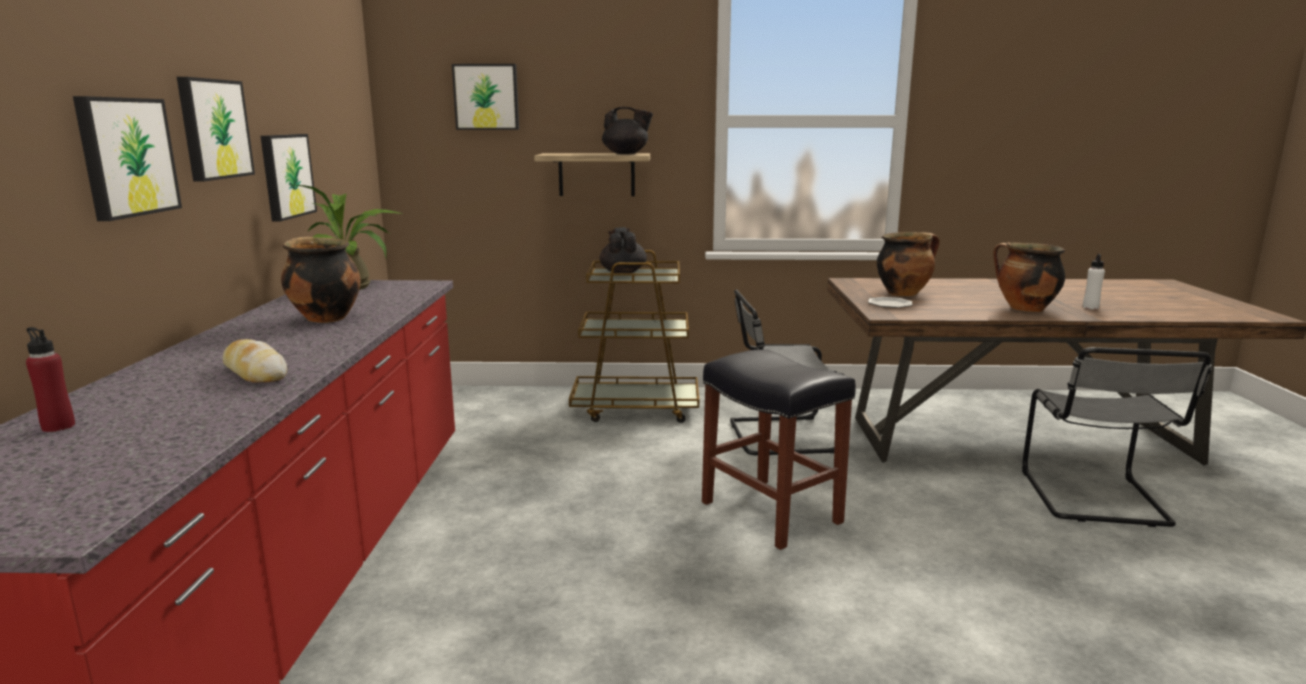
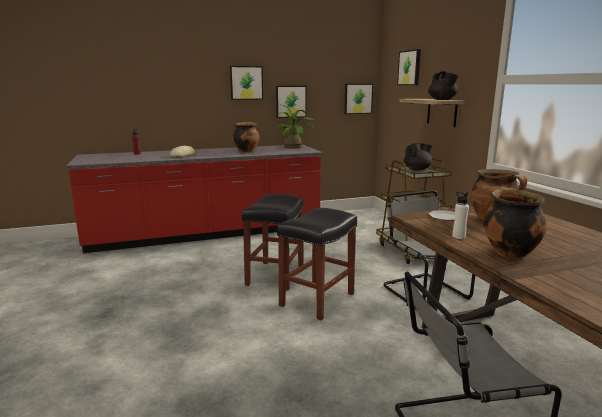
camera: 70 degrees right, 0 degrees up
picture [73,96,182,221] -> picture moved to [344,84,373,114]
white bottle [1083,254,1105,309] -> white bottle moved to [452,192,469,239]
none -> black stool [242,194,304,290]

